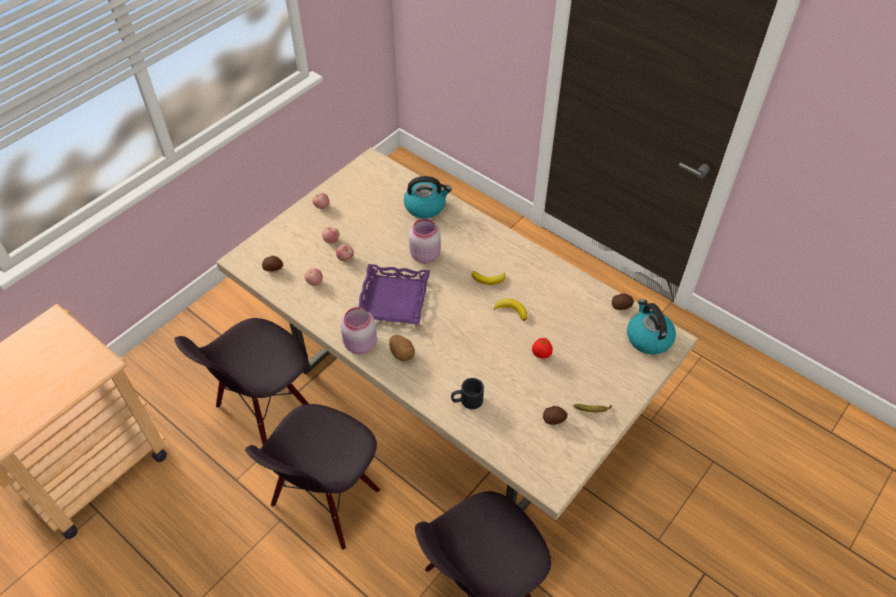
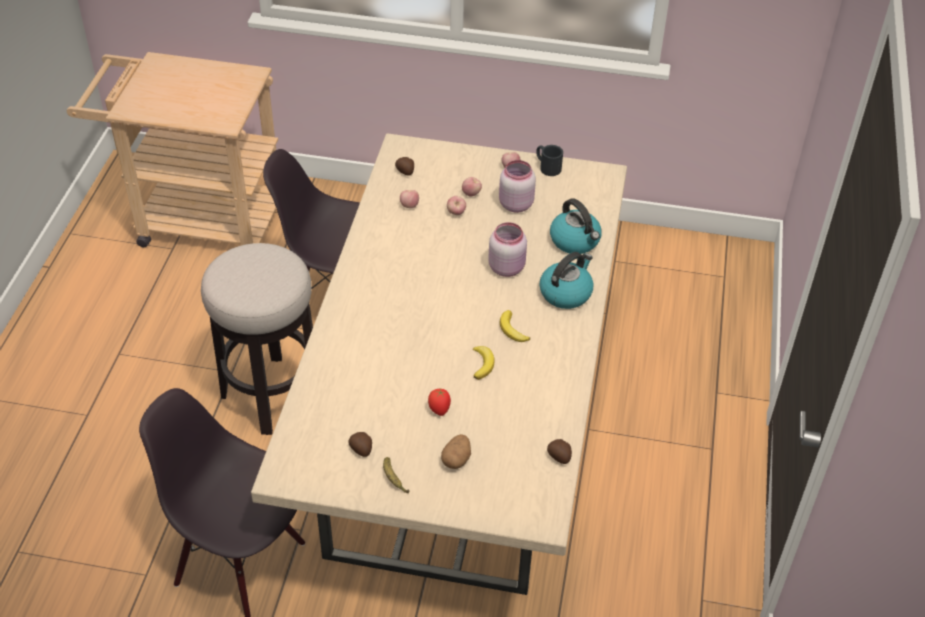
camera: 60 degrees right, 5 degrees down
black chair [245,404,380,550] -> stool [201,243,313,435]
pink jar [341,307,377,354] -> pink jar moved to [499,160,536,213]
purple tray [358,264,430,325] -> none
potato [389,335,415,361] -> potato moved to [441,434,471,469]
black mug [451,378,484,409] -> black mug moved to [536,145,563,176]
kettle [627,299,676,355] -> kettle moved to [540,252,594,309]

